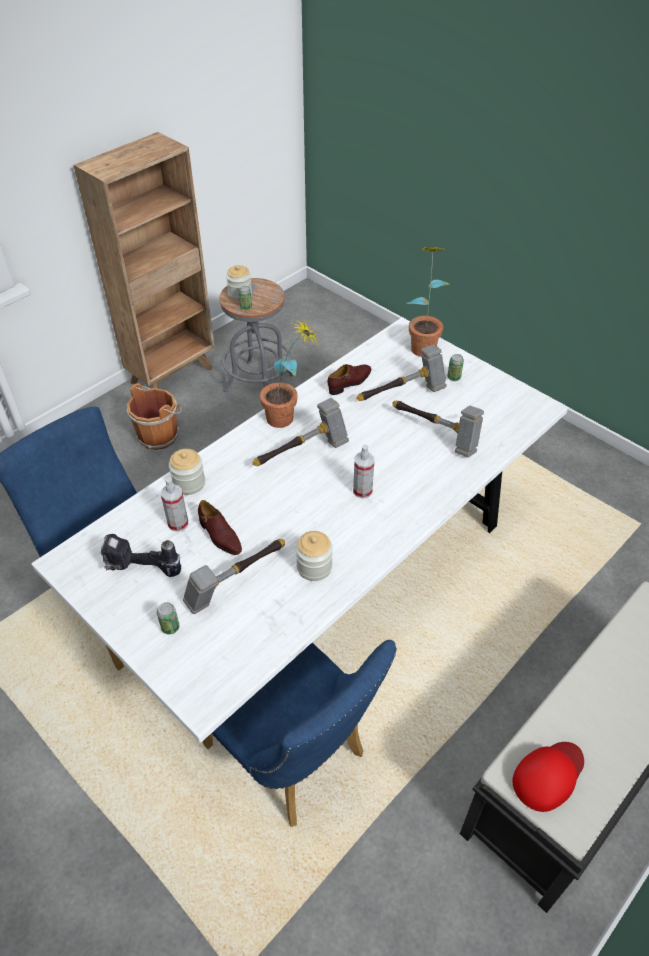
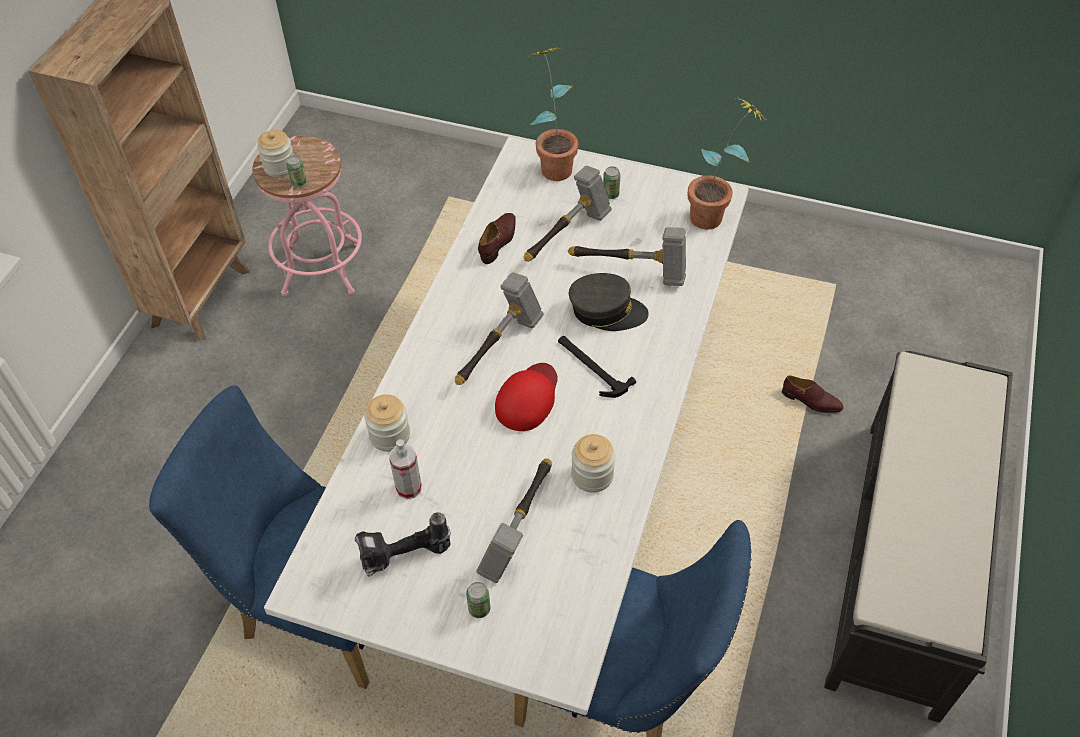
camera: 25 degrees left, 5 degrees up
brown bucket [126,383,182,450] -> none
brown shoe [198,500,242,555] -> brown shoe moved to [782,375,843,413]
grey stool [219,278,294,392] -> pink stool [252,136,362,296]
potted plant [260,319,318,428] -> potted plant moved to [688,97,765,229]
spray bottle [353,445,374,499] -> hammer [558,336,636,398]
red cap [512,742,584,812] -> red cap moved to [495,363,558,431]
none -> grey cap [569,273,649,331]

